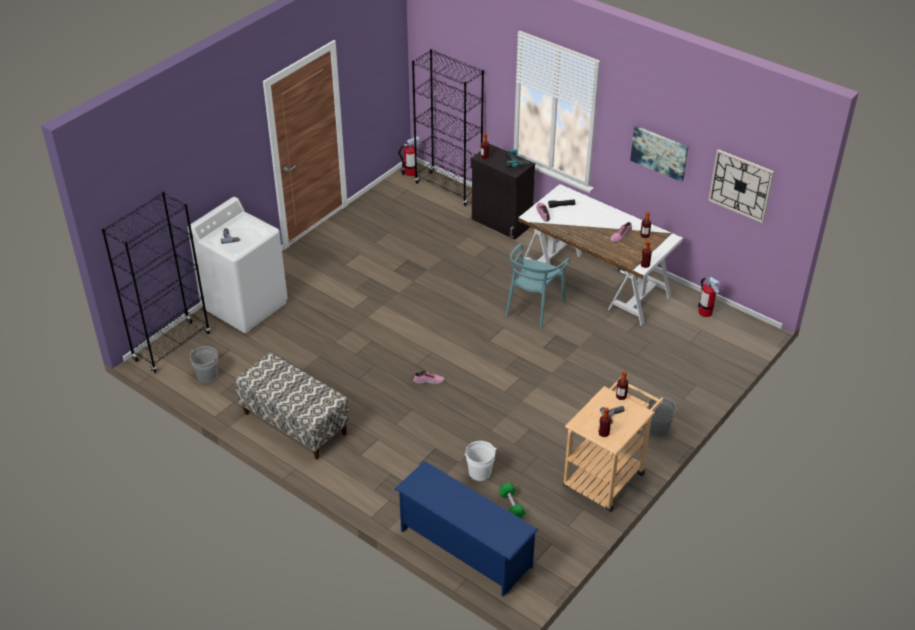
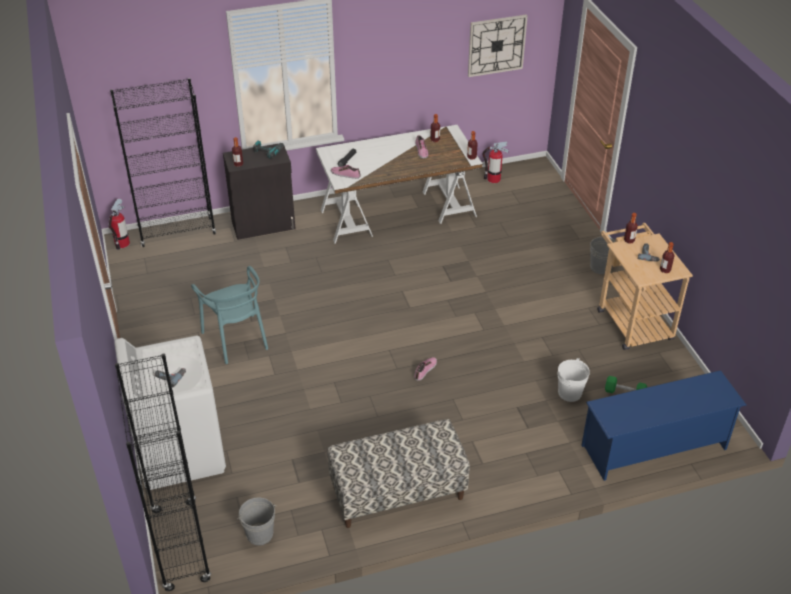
camera: 55 degrees left, 0 degrees up
turquoise chair [505,243,570,328] -> turquoise chair moved to [191,266,268,364]
picture [630,126,688,182] -> none

